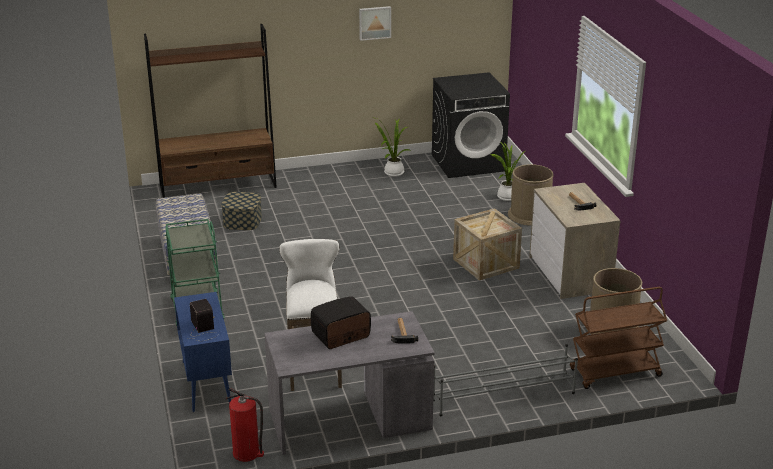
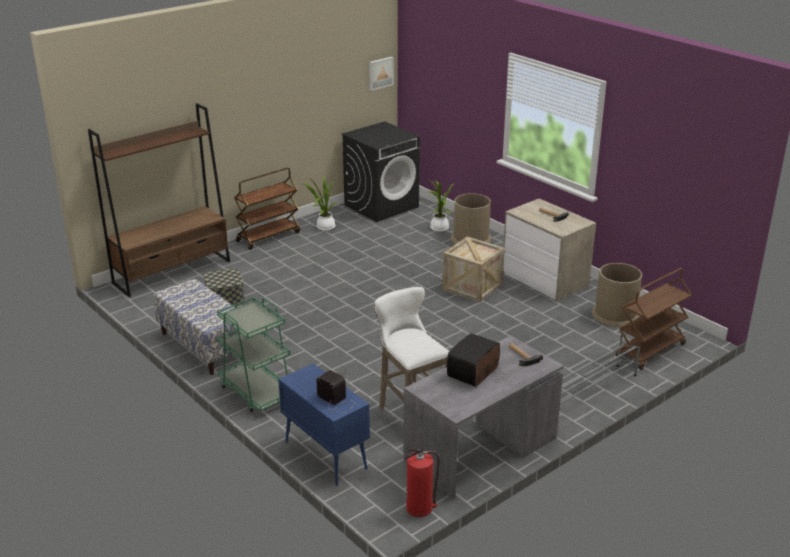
camera: 25 degrees left, 0 degrees up
picture [359,6,391,41] -> picture moved to [369,57,394,90]
none -> brown cart [234,168,300,250]

